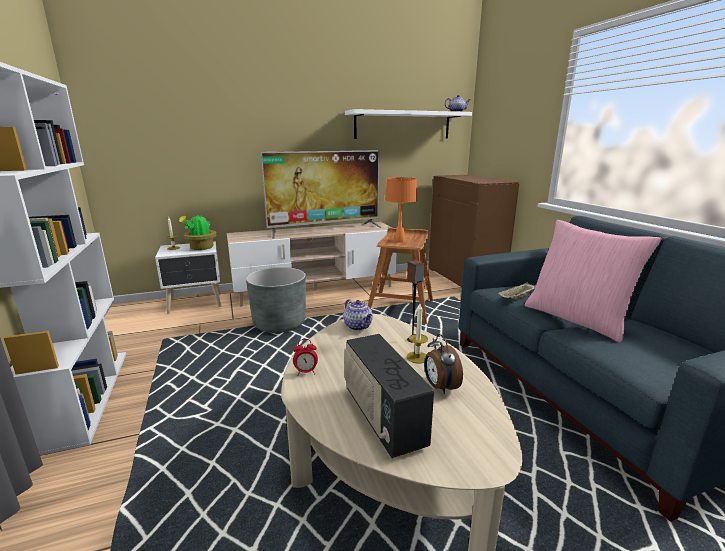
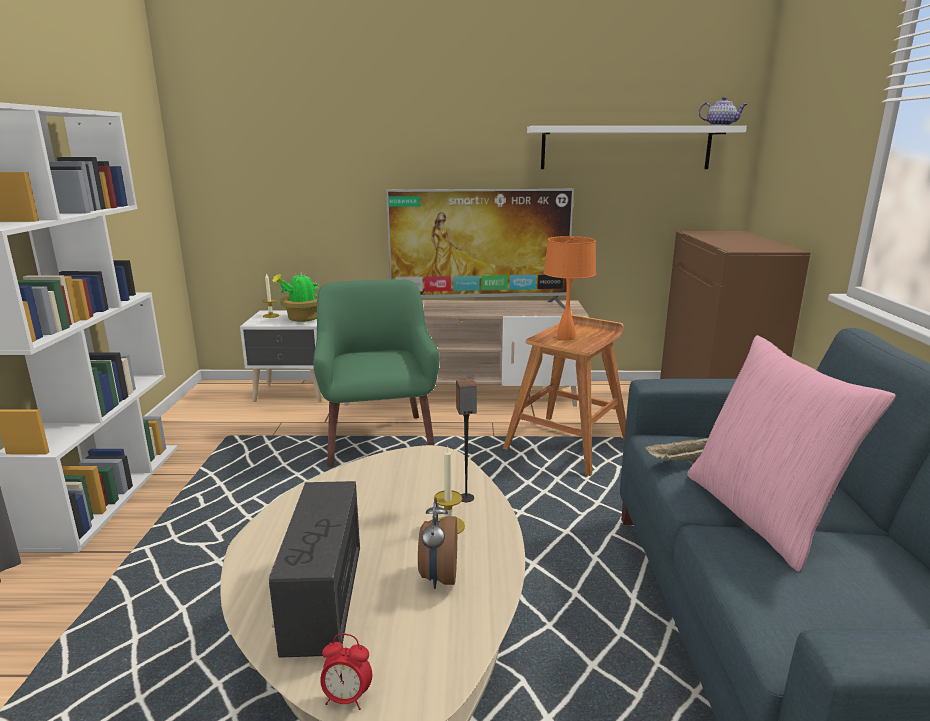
camera: 20 degrees right, 0 degrees up
grey planter [246,267,306,333] -> green armchair [313,279,440,467]
alarm clock [293,339,318,376] -> alarm clock moved to [320,634,372,710]
teapot [343,299,373,331] -> none

